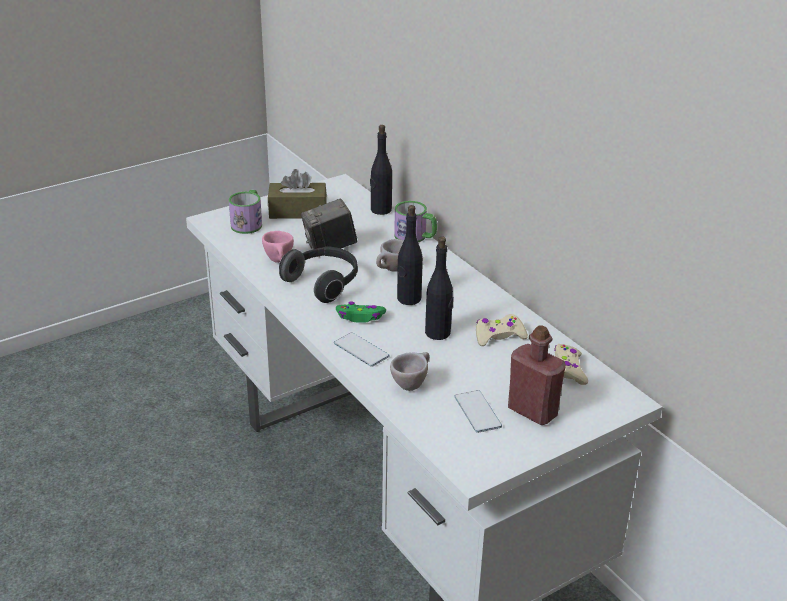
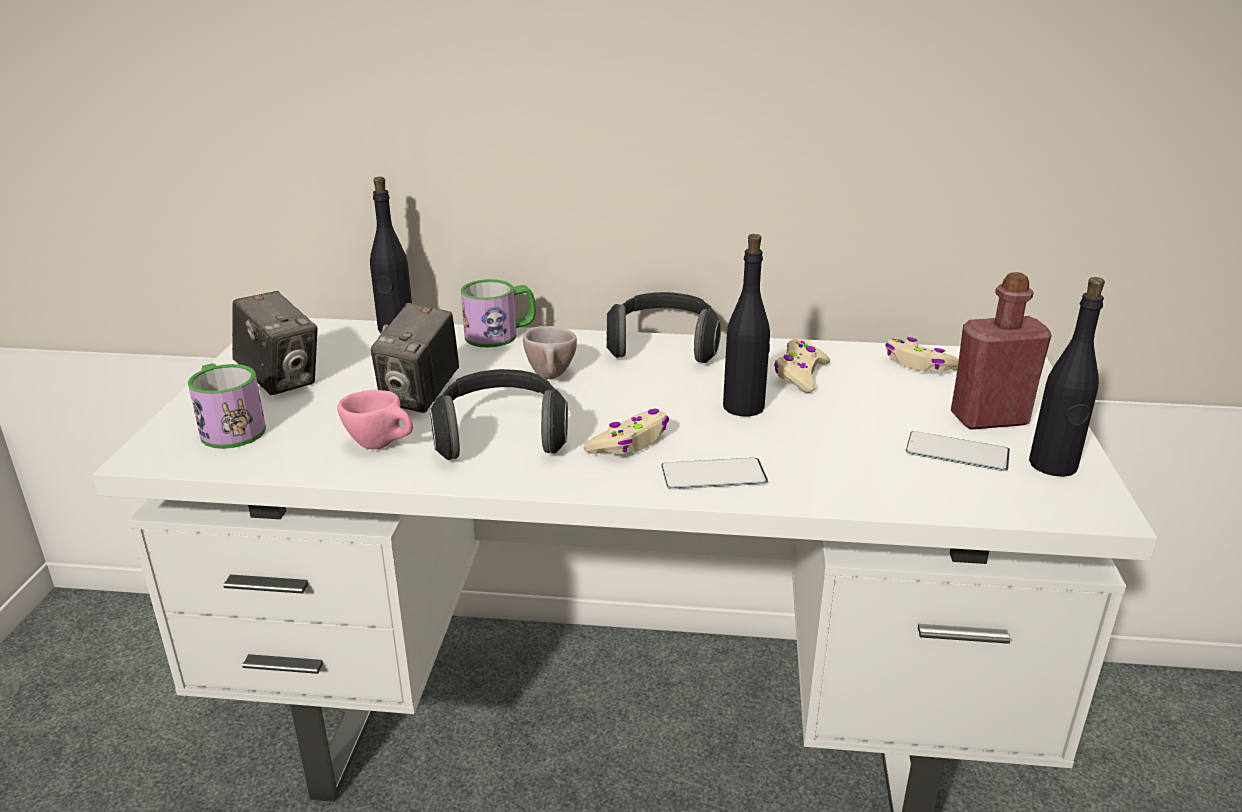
camera: 50 degrees left, 5 degrees down
brown tissue box [268,169,327,219] -> camera [232,291,318,395]
green game controller [336,301,386,323] -> beige game controller [584,409,669,454]
beige cup [390,352,429,391] -> none
black bottle [397,205,423,305] -> black bottle moved to [1029,277,1105,477]
none -> headphones [606,292,721,363]

